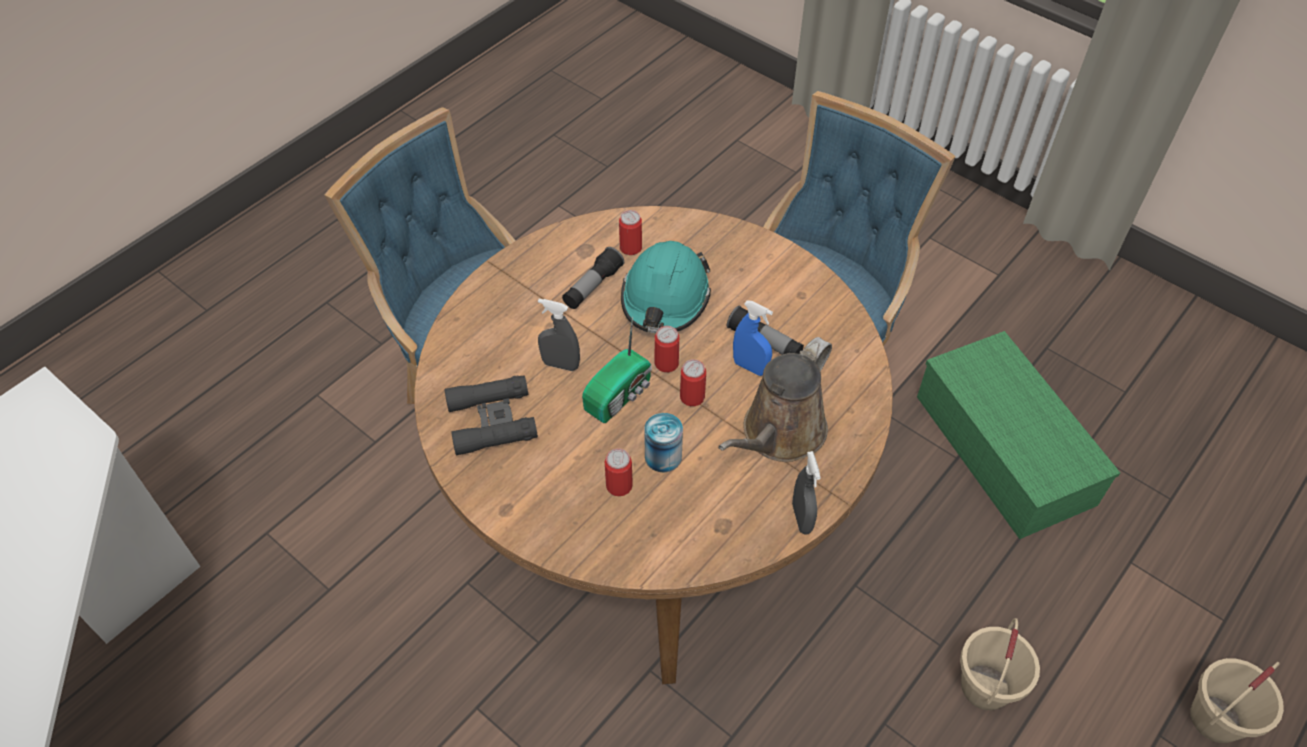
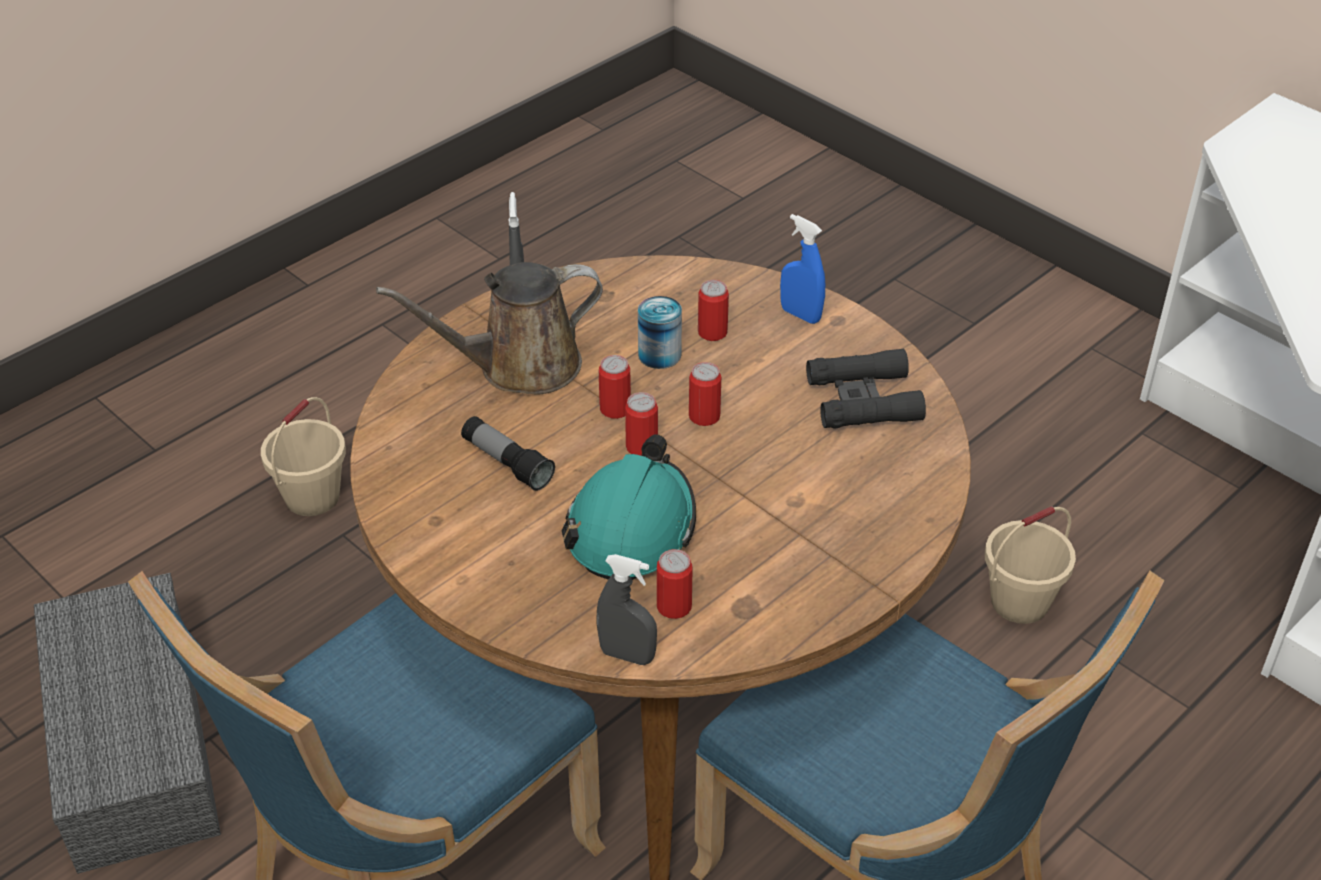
camera: 175 degrees left, 10 degrees down
grey spray bottle [538,299,580,371] -> grey spray bottle moved to [596,554,657,665]
flashlight [562,247,624,309] -> none
radio [582,316,652,423] -> can [689,362,721,426]
brown watering can [718,337,832,462] -> brown watering can turned 150 degrees counterclockwise [376,262,603,395]
blue spray bottle [733,301,773,376] -> blue spray bottle moved to [780,214,825,324]
green storage box [917,331,1120,539] -> grey storage box [34,573,221,874]
beige bucket [1190,658,1284,743] -> beige bucket moved to [985,506,1076,624]

